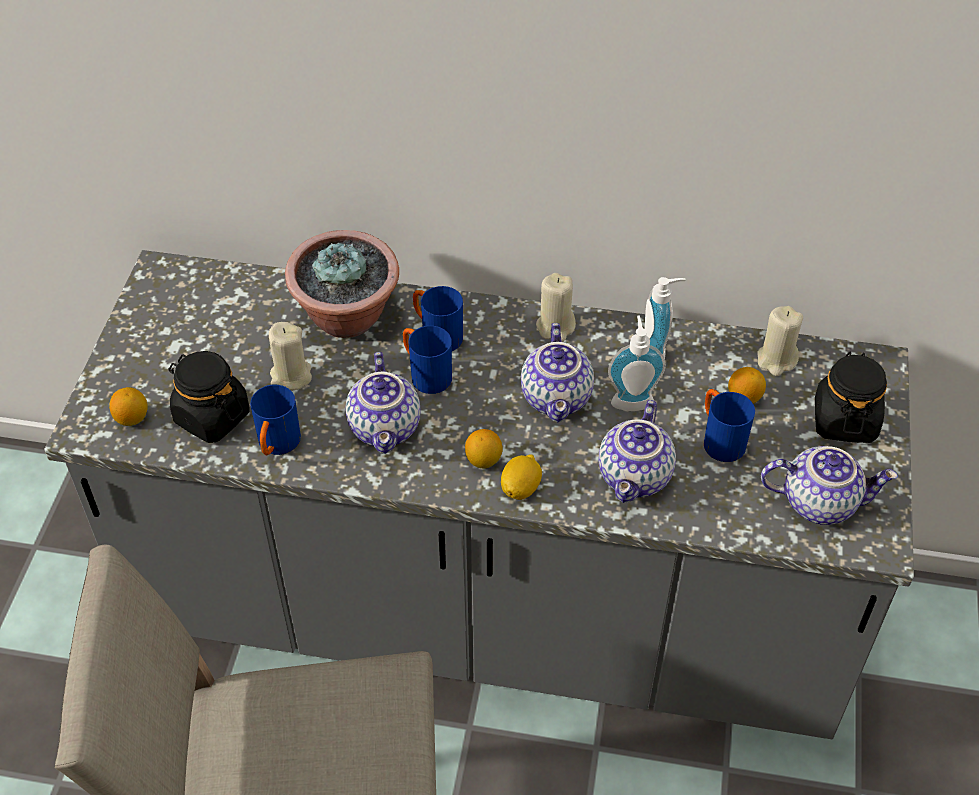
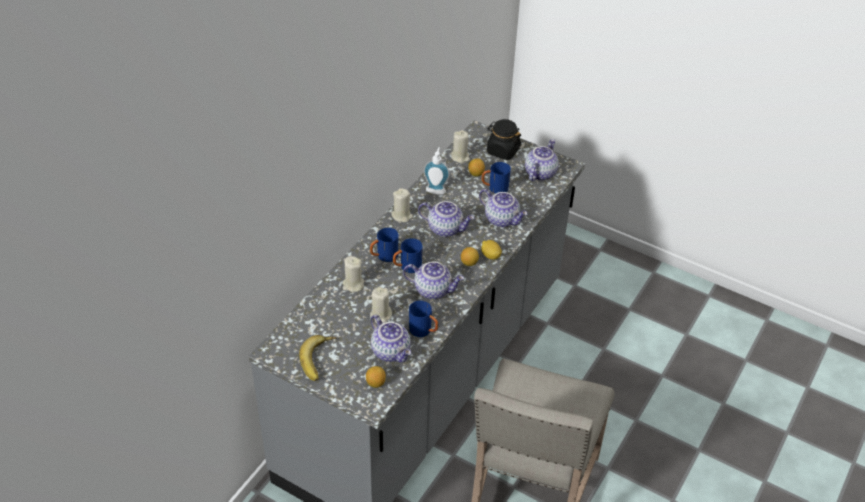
camera: 70 degrees left, 5 degrees down
black jar [169,351,250,443] -> teapot [371,315,411,362]
potted plant [285,230,399,338] -> beige candle [343,256,364,292]
soap dispenser [608,315,666,411] -> none
none -> banana [299,335,337,381]

